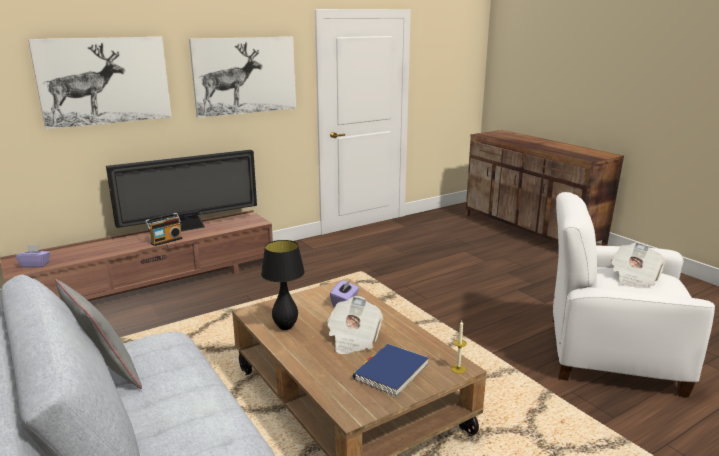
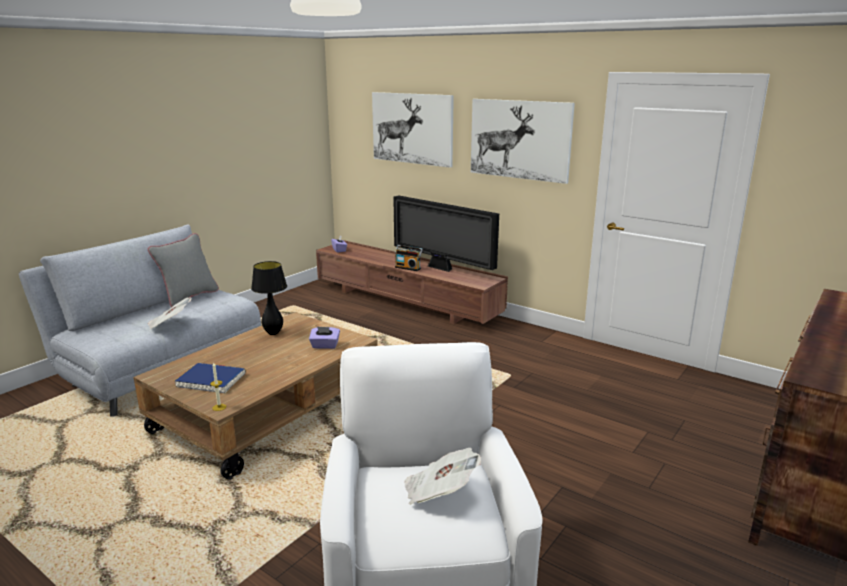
camera: 70 degrees right, 0 degrees up
newspaper [327,296,383,354] -> newspaper moved to [148,297,191,329]

